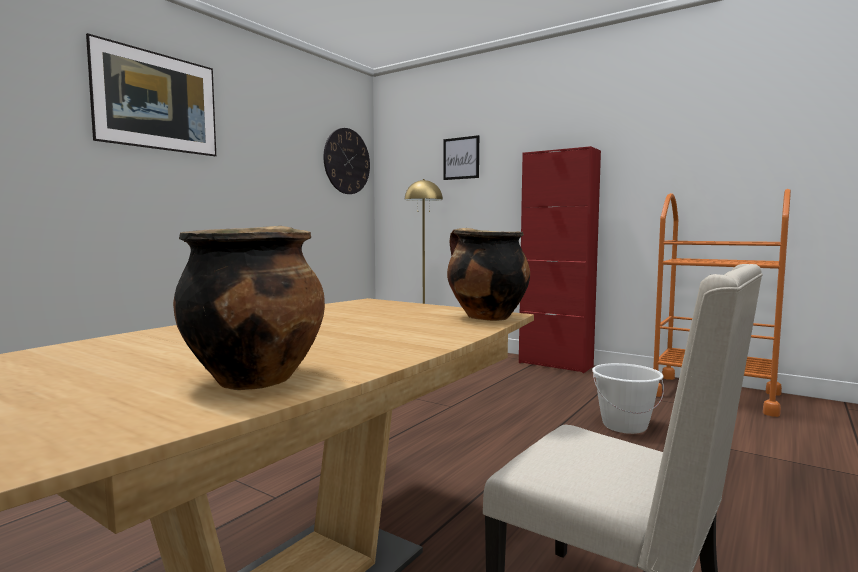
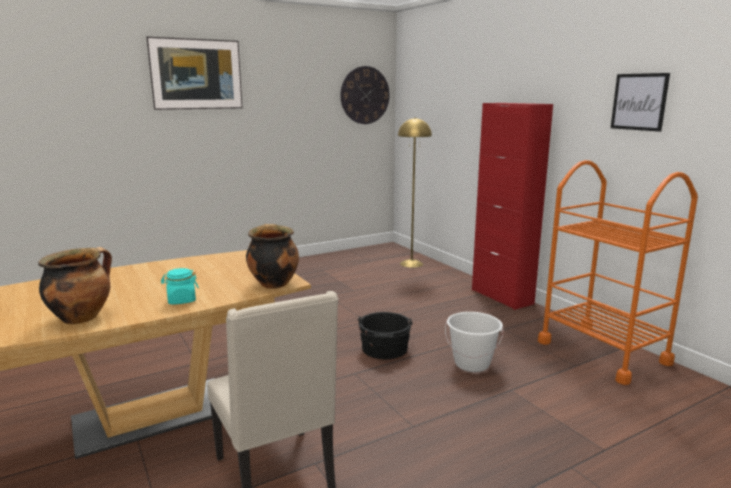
camera: 25 degrees right, 10 degrees up
picture [443,135,479,180] -> picture moved to [611,73,670,132]
none -> turquoise jar [161,268,199,305]
none -> black bucket [357,312,412,359]

